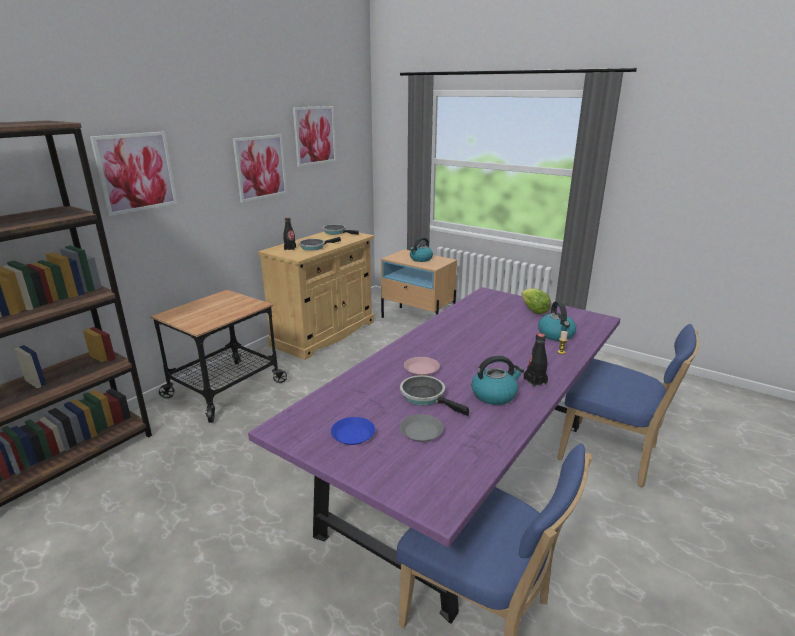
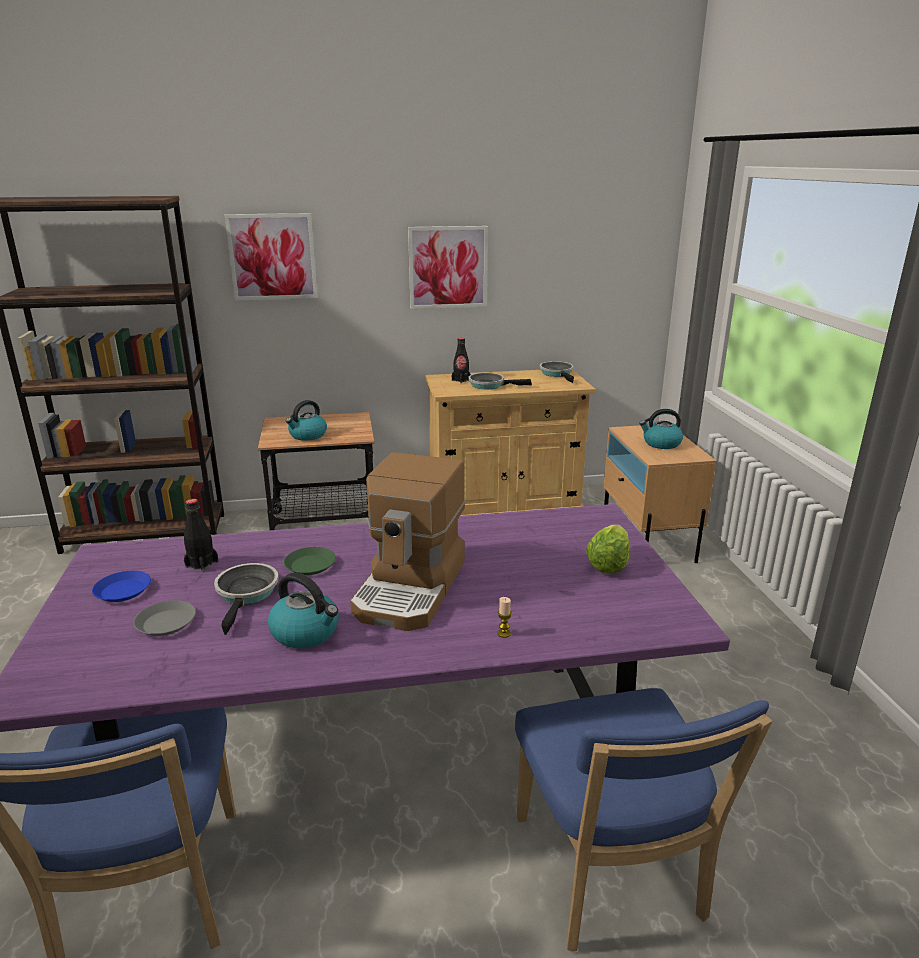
camera: 45 degrees right, 0 degrees up
picture [293,106,336,167] -> none
pink plate [404,357,440,376] -> green plate [284,547,336,575]
black bottle [524,333,548,387] -> black bottle moved to [184,499,218,572]
kettle [538,301,576,341] -> kettle moved to [286,400,327,441]
none -> coffee machine [350,452,466,631]

